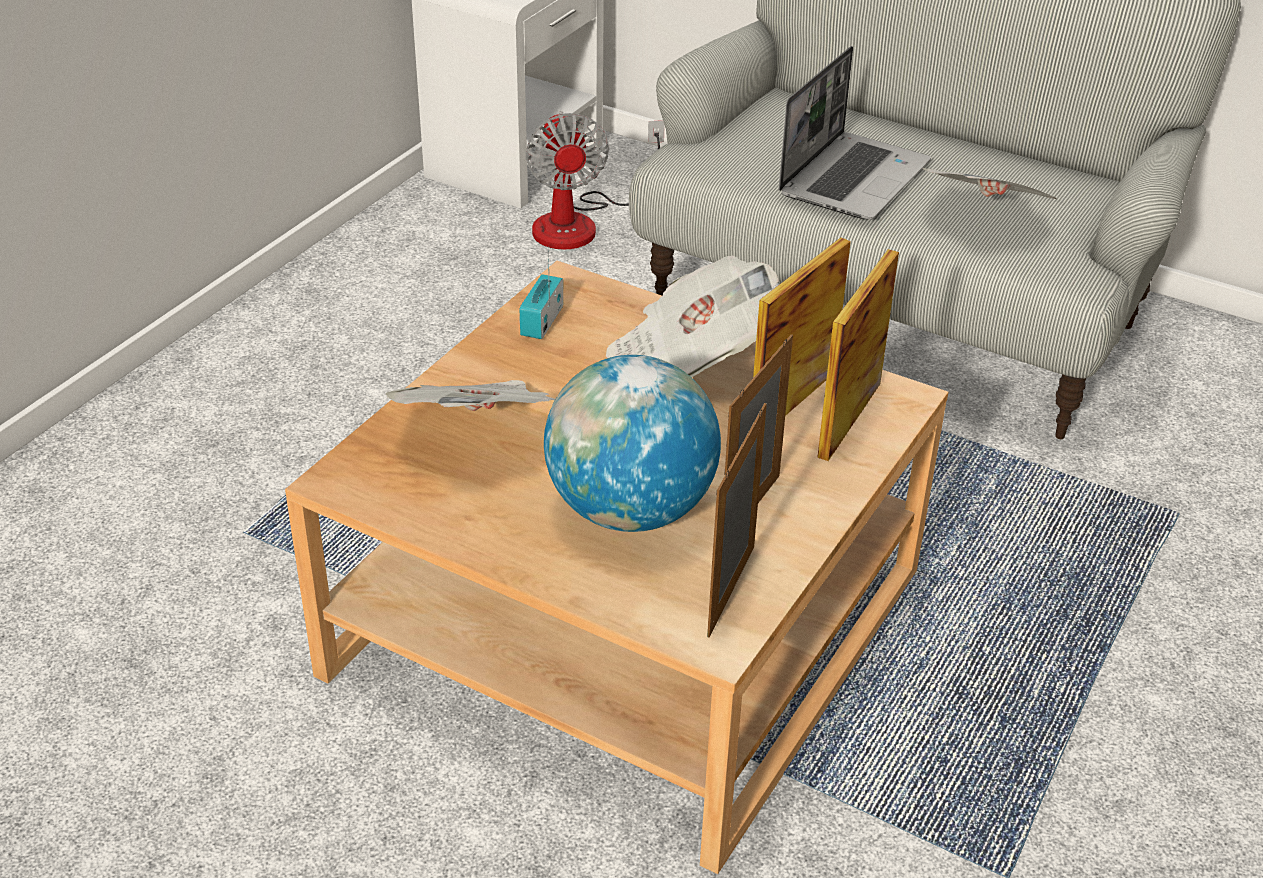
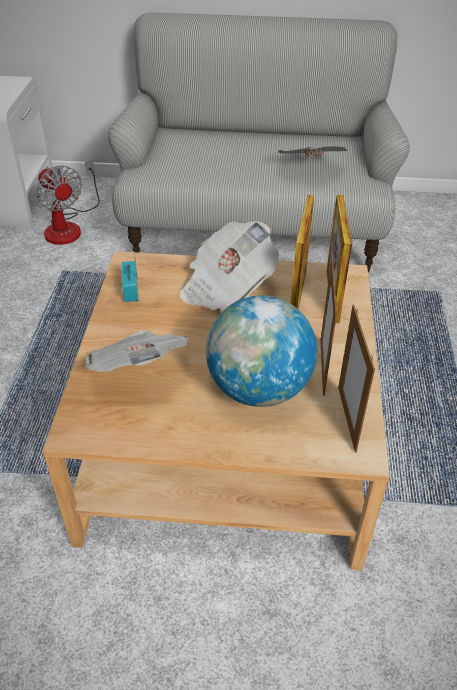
camera: 25 degrees left, 5 degrees up
laptop [778,46,931,219] -> none

